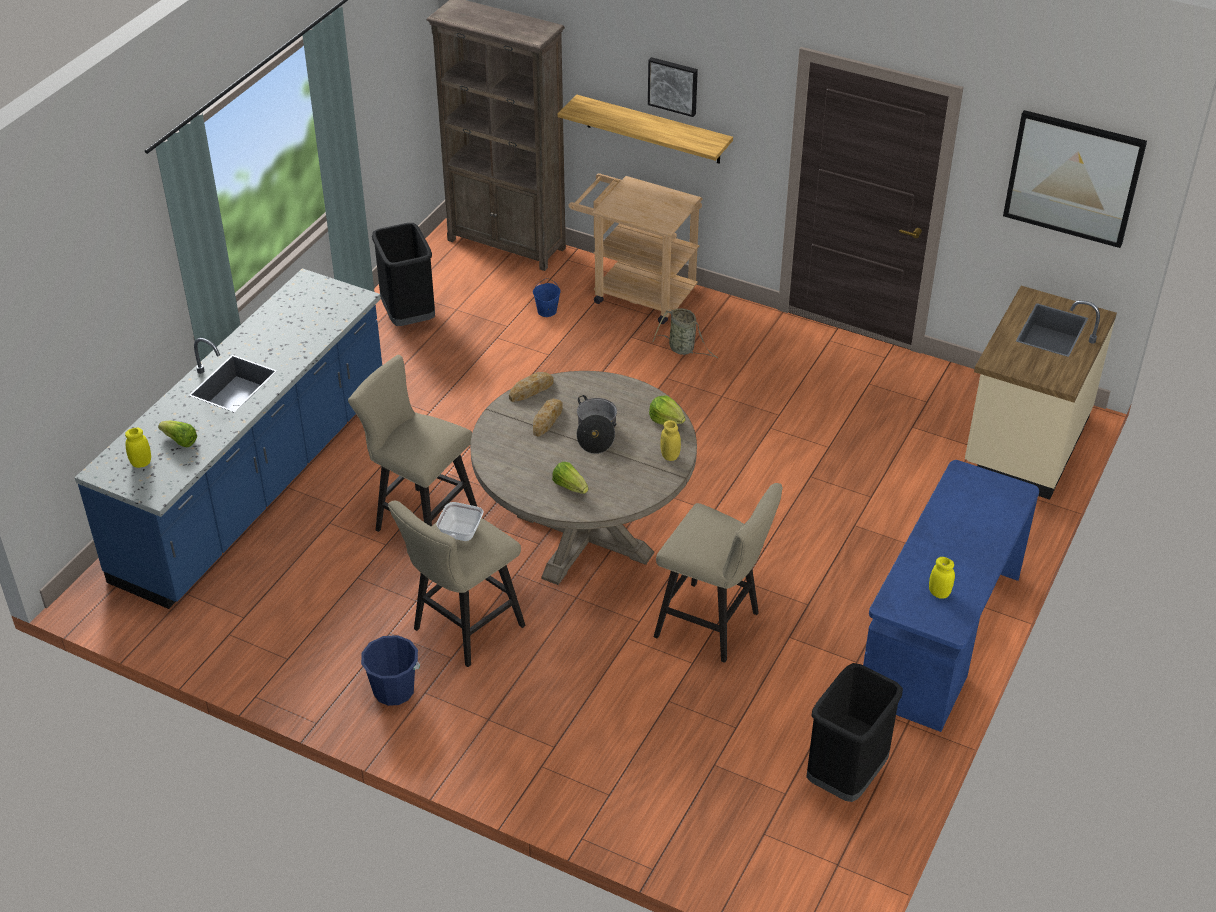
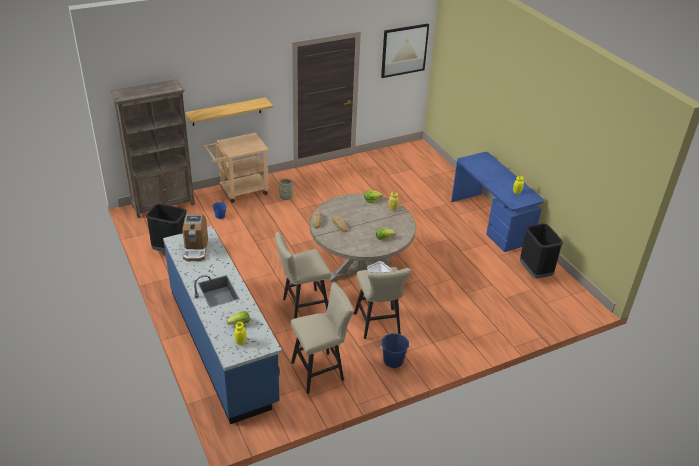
camera: 55 degrees left, 5 degrees down
cooking pot [576,395,617,454] -> none
picture [648,57,698,117] -> none
beige stool [654,483,783,663] -> beige stool moved to [291,282,354,394]
beige counter [965,286,1117,500] -> none
none -> coffee machine [183,214,208,262]

